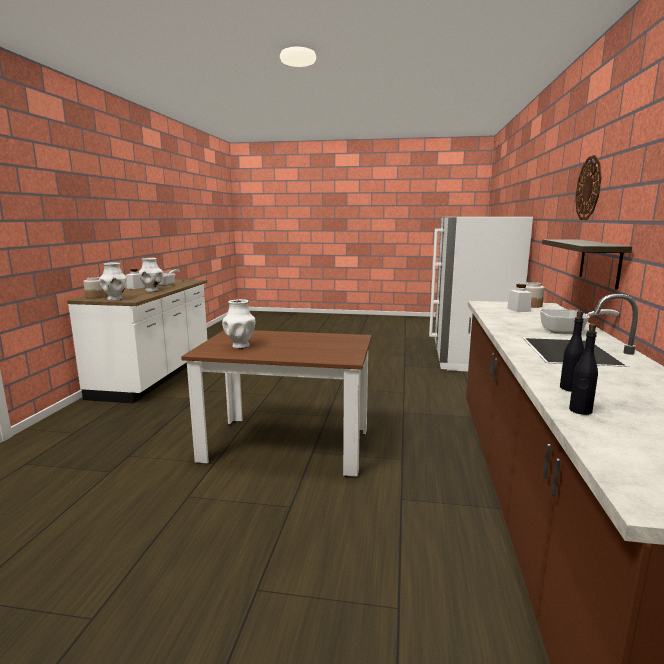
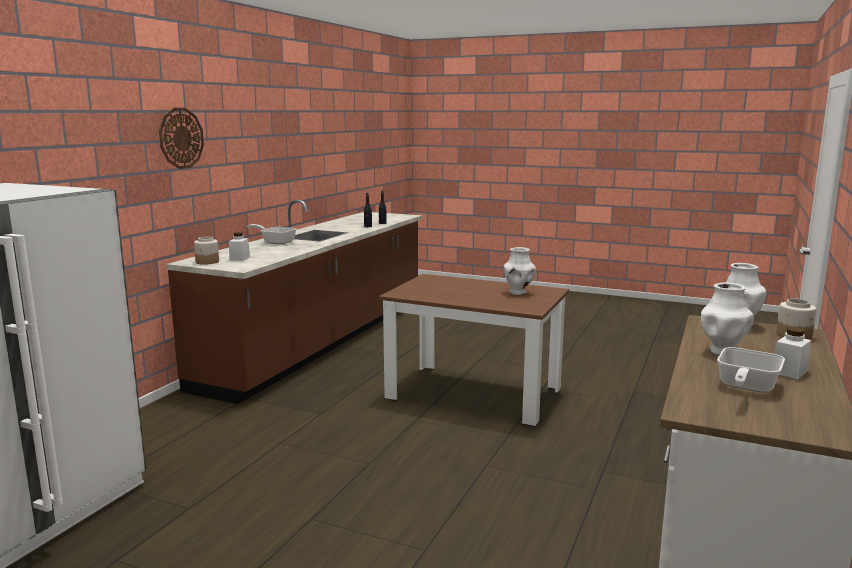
camera: 165 degrees left, 0 degrees up
shelf [542,239,632,290] -> none

